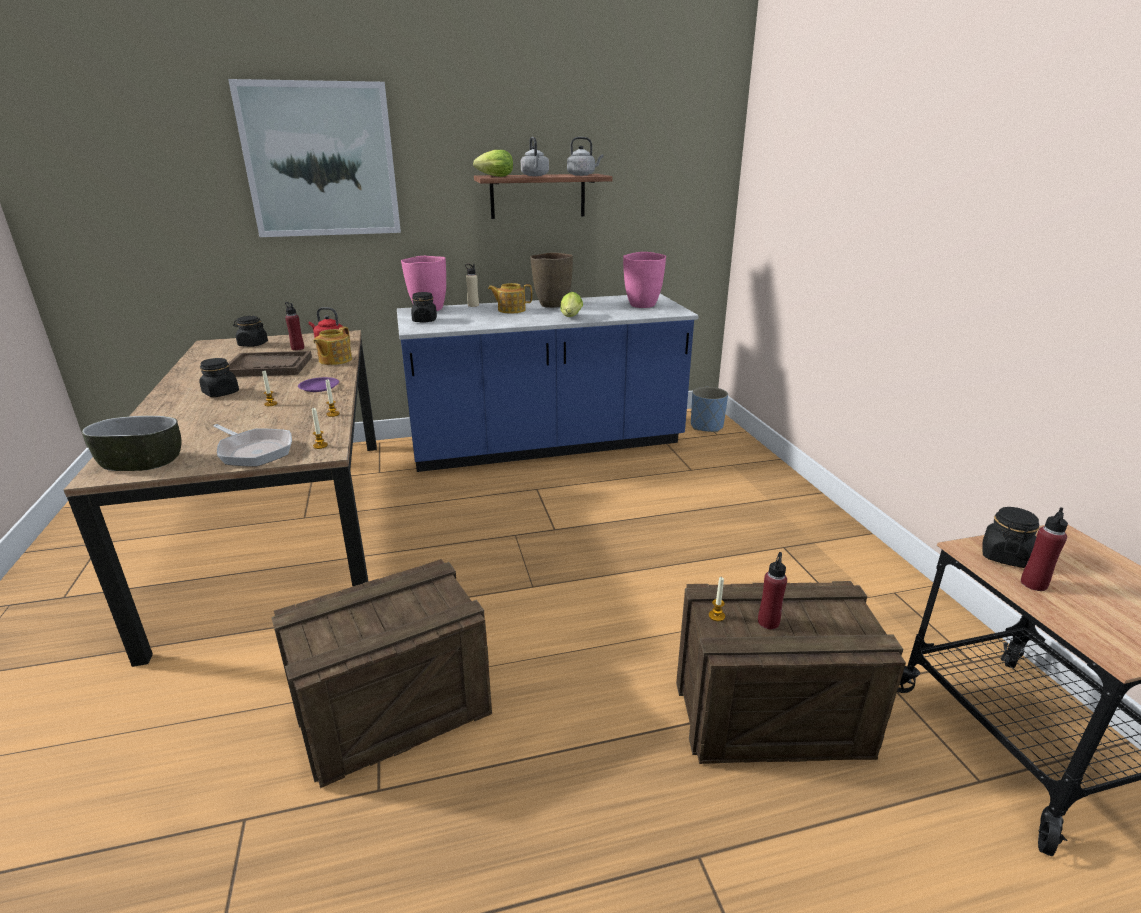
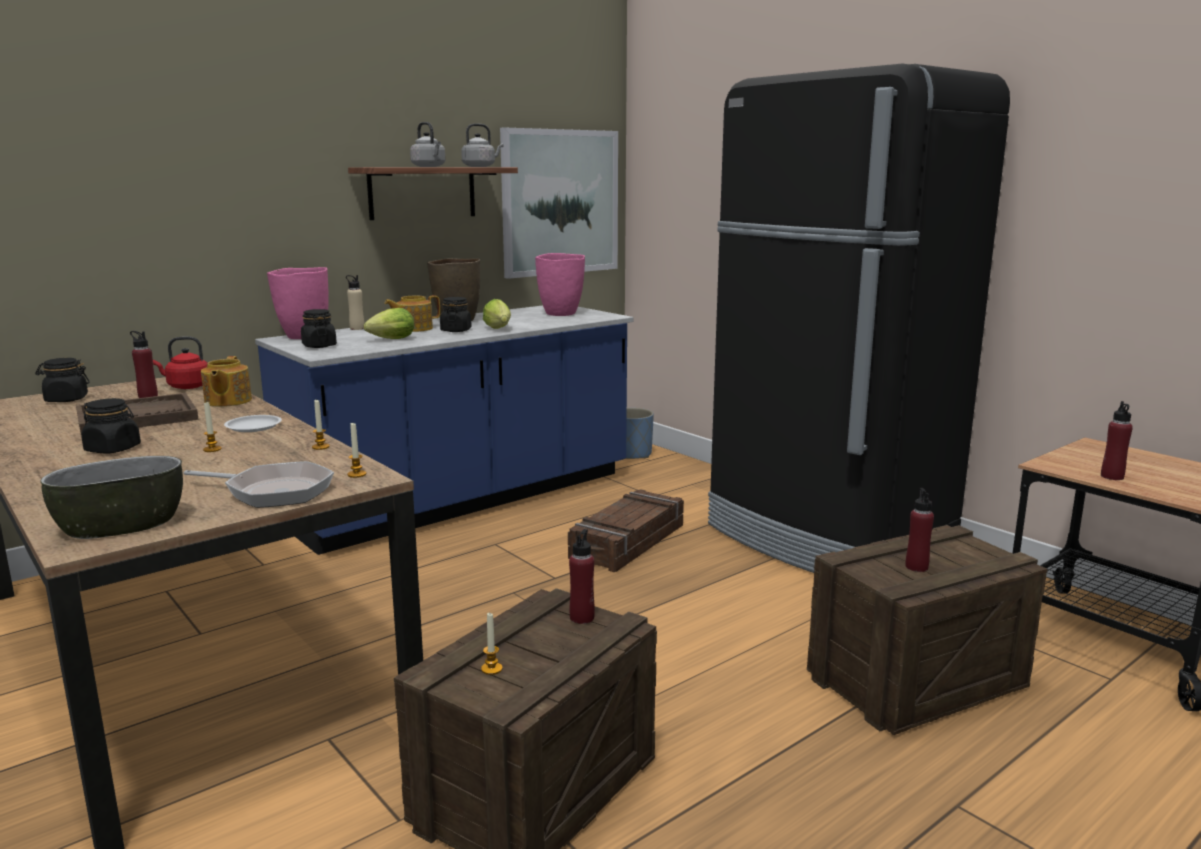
camera: 25 degrees left, 10 degrees down
picture [228,79,401,237] -> picture moved to [500,128,618,279]
purple plate [298,377,339,392] -> white plate [224,415,282,432]
lettuce [473,150,513,177] -> lettuce moved to [364,308,414,339]
candle [709,577,725,621] -> candle moved to [481,613,503,675]
black jar [982,507,1039,568] -> black jar moved to [440,297,472,332]
none -> crate [568,489,684,572]
none -> red bottle [569,529,595,624]
none -> black fridge [708,63,1010,573]

